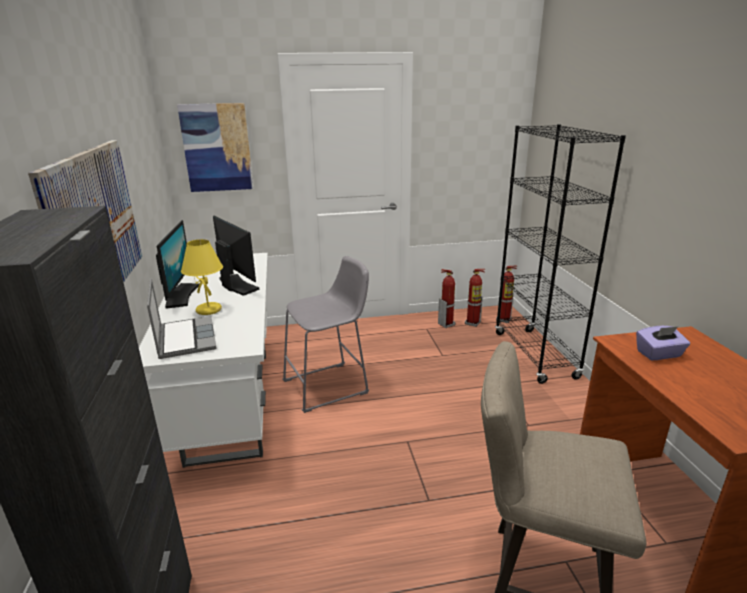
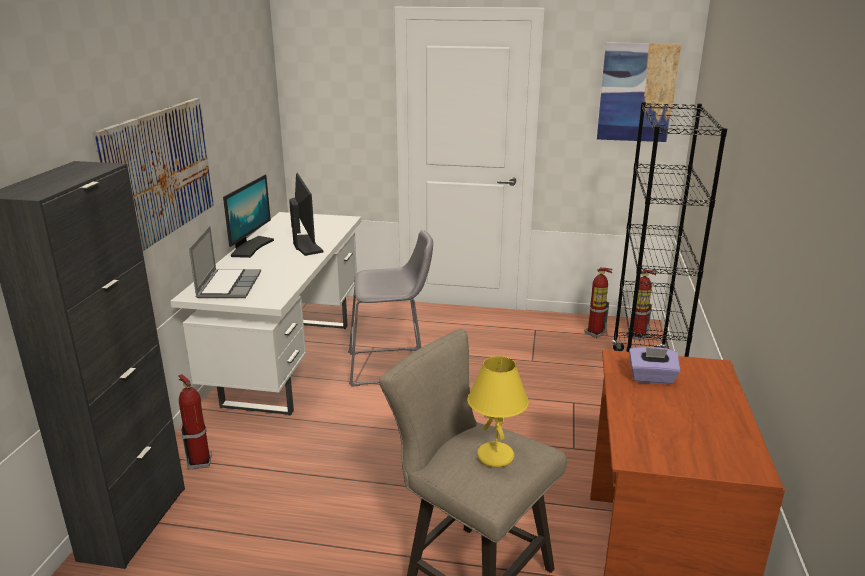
camera: 20 degrees right, 0 degrees up
picture [177,103,254,192] -> picture moved to [597,42,681,142]
yellow table lamp [181,239,223,315] -> yellow table lamp moved to [467,356,529,467]
fire extinguisher [438,269,456,328] -> fire extinguisher moved to [178,374,212,470]

